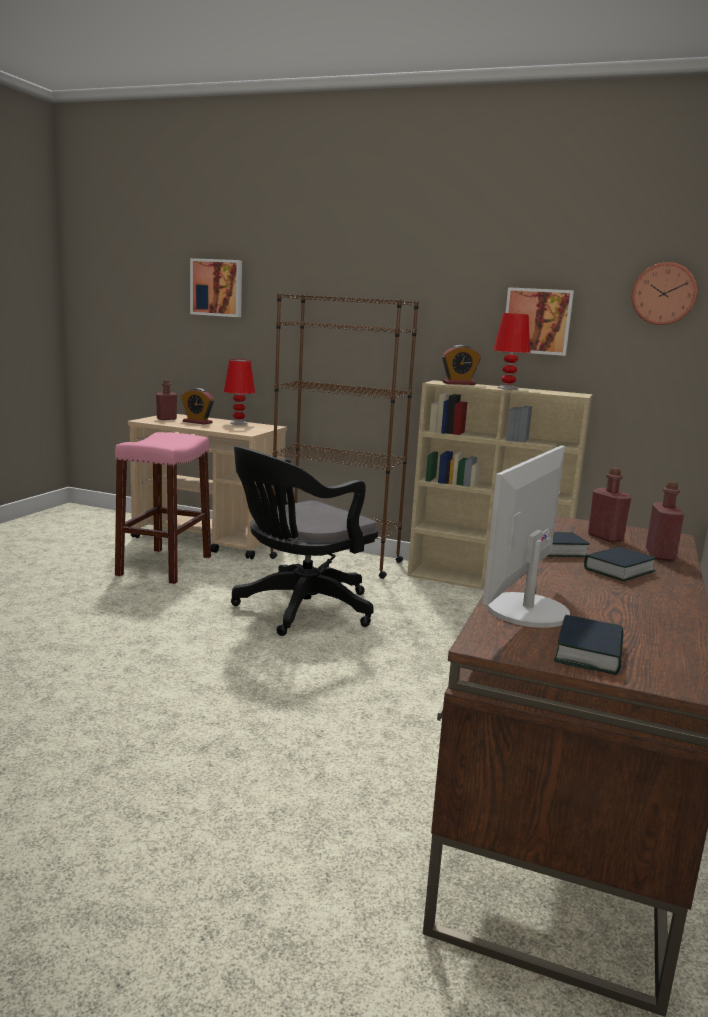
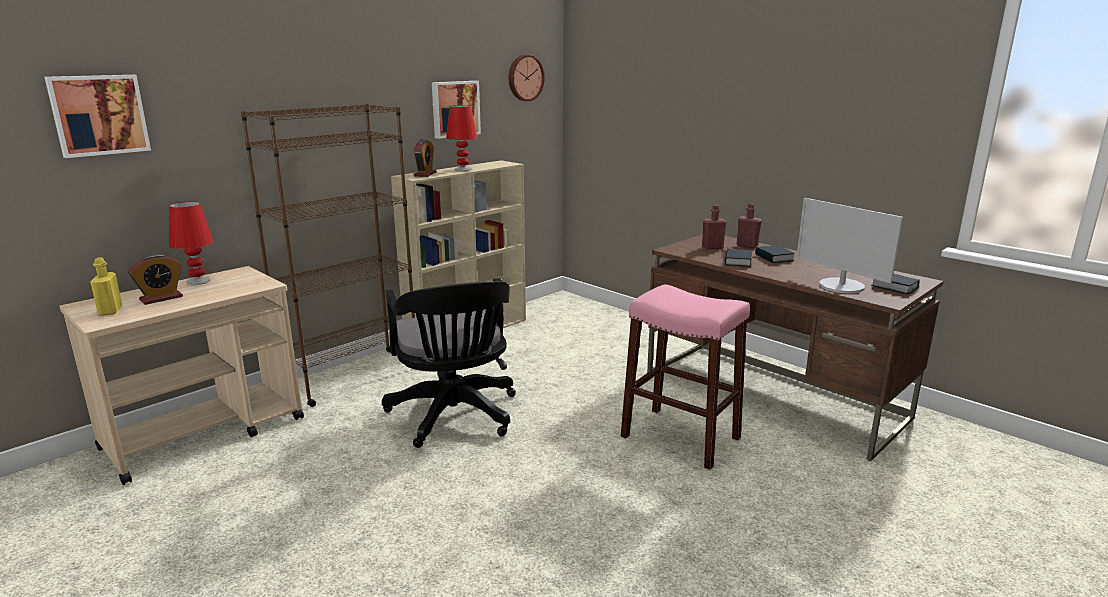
camera: 65 degrees left, 5 degrees up
pink stool [115,432,211,584] -> pink stool moved to [620,284,750,470]
red bottle [156,380,177,420] -> yellow bottle [90,257,122,315]

